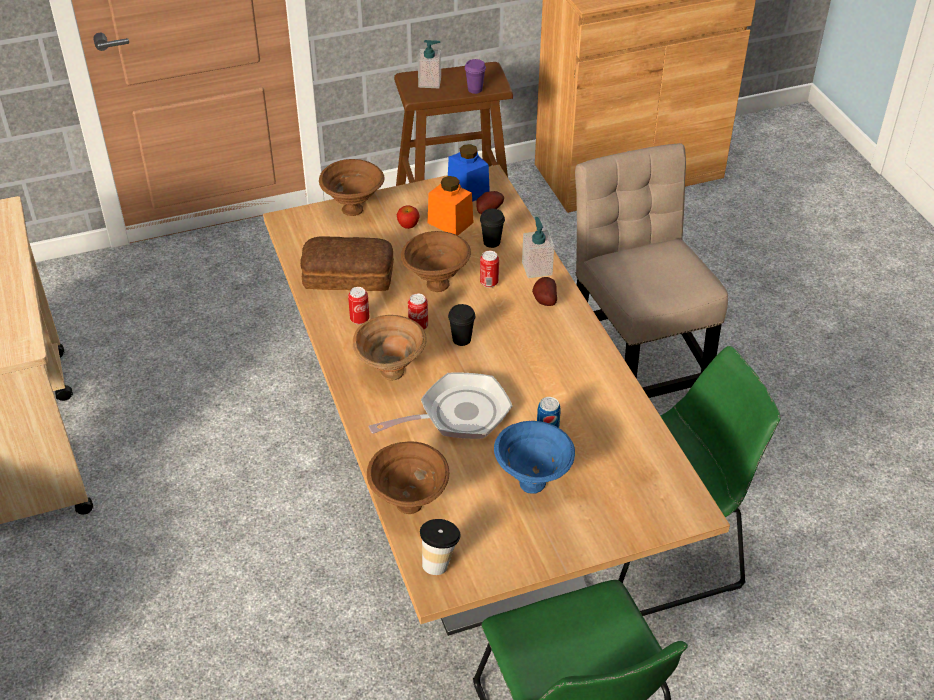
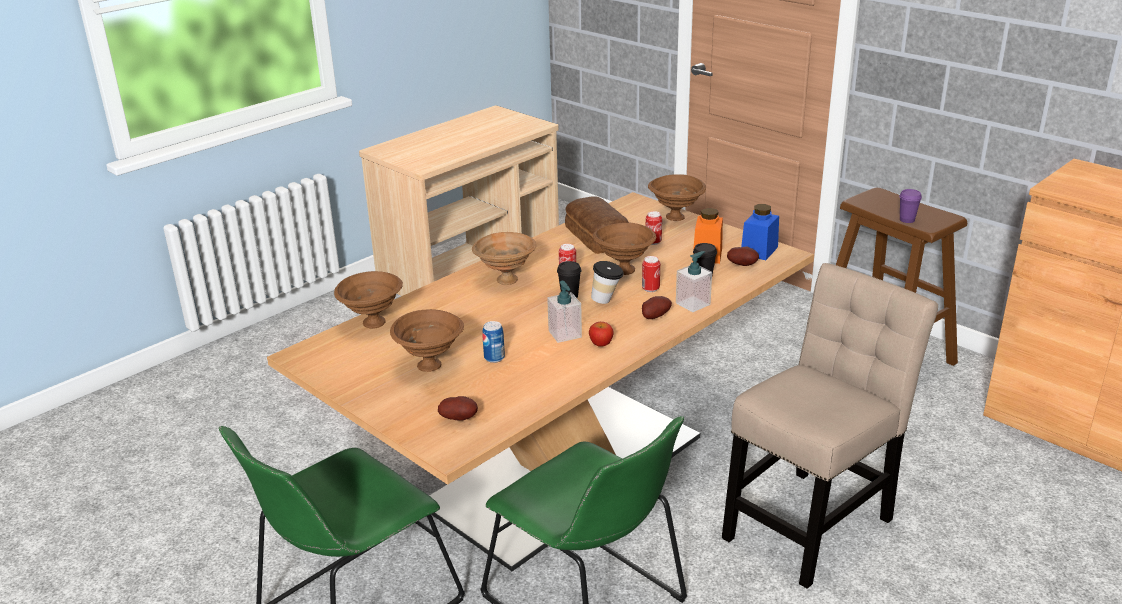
camera: 65 degrees right, 15 degrees down
can [348,287,369,325] -> can moved to [646,211,662,245]
frying pan [369,372,512,439] -> none
apple [397,205,420,229] -> apple moved to [589,322,614,347]
soap dispenser [418,40,441,88] -> soap dispenser moved to [547,281,582,343]
cup [420,519,461,575] -> cup moved to [591,261,624,304]
blue bowl [494,421,575,494] -> brown bowl [390,309,464,372]
none -> potato [438,396,478,421]

